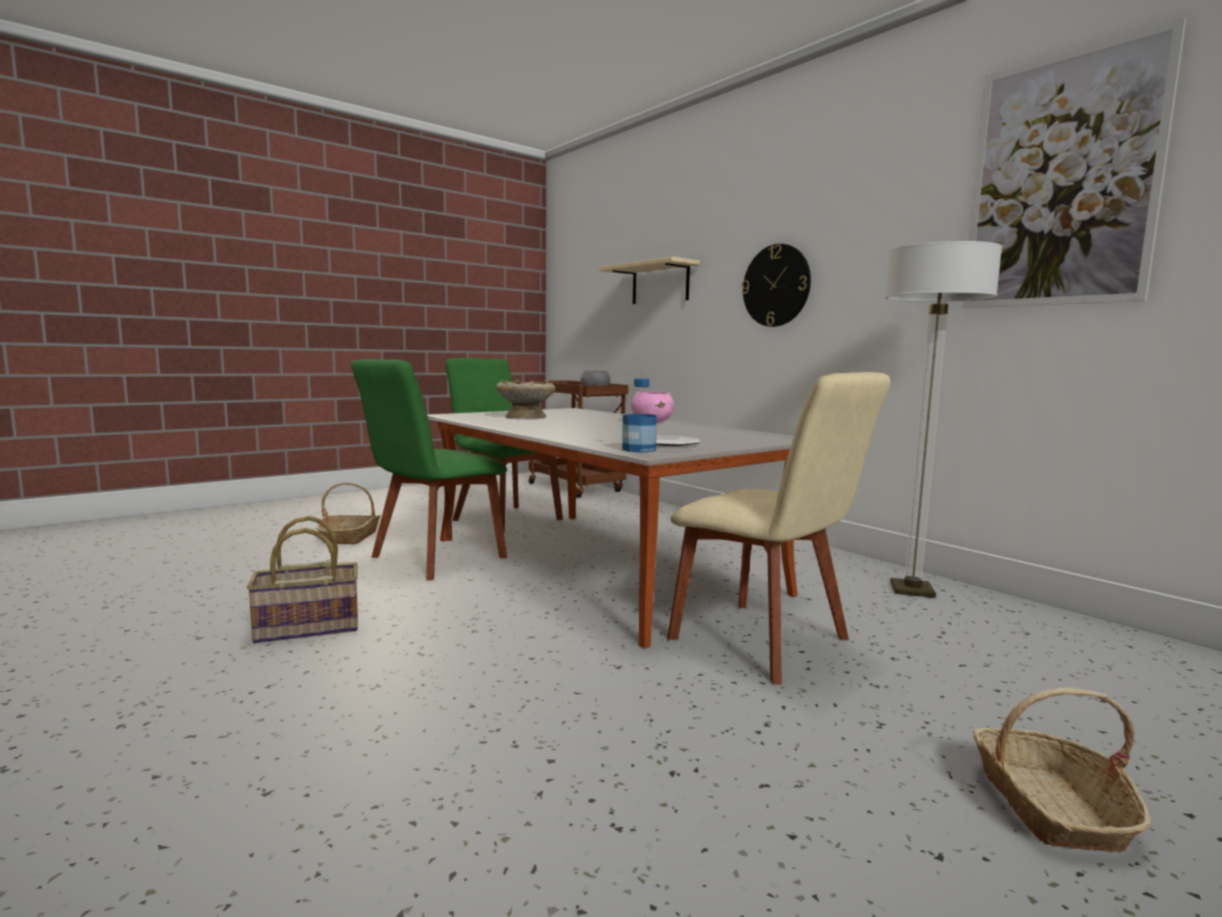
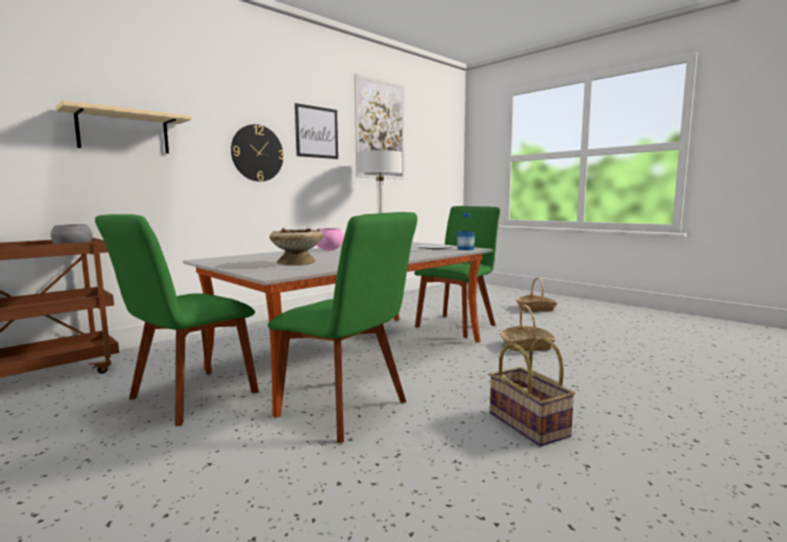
camera: 95 degrees left, 0 degrees up
basket [316,483,380,544] -> basket moved to [500,305,556,351]
beige chair [667,372,890,685] -> green chair [414,206,500,338]
none -> picture [295,103,338,159]

